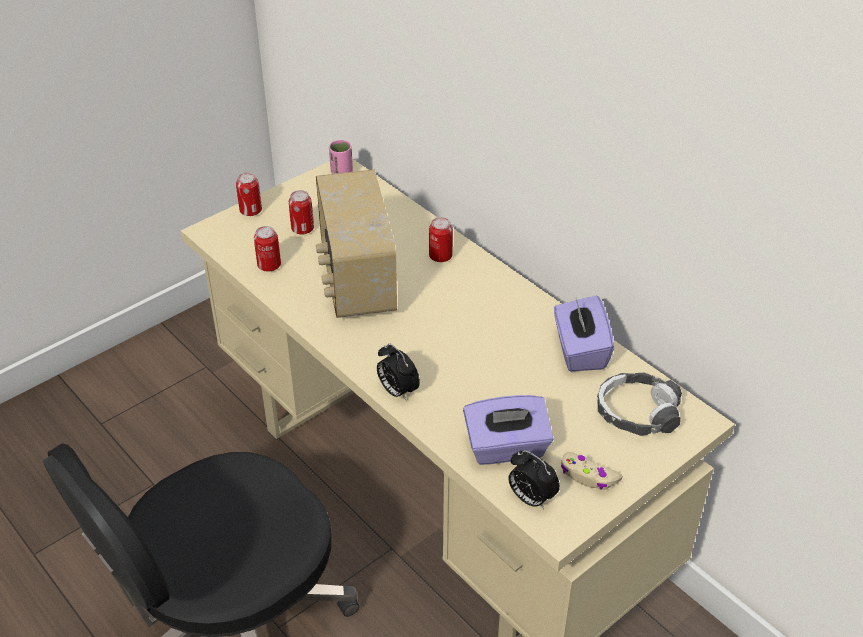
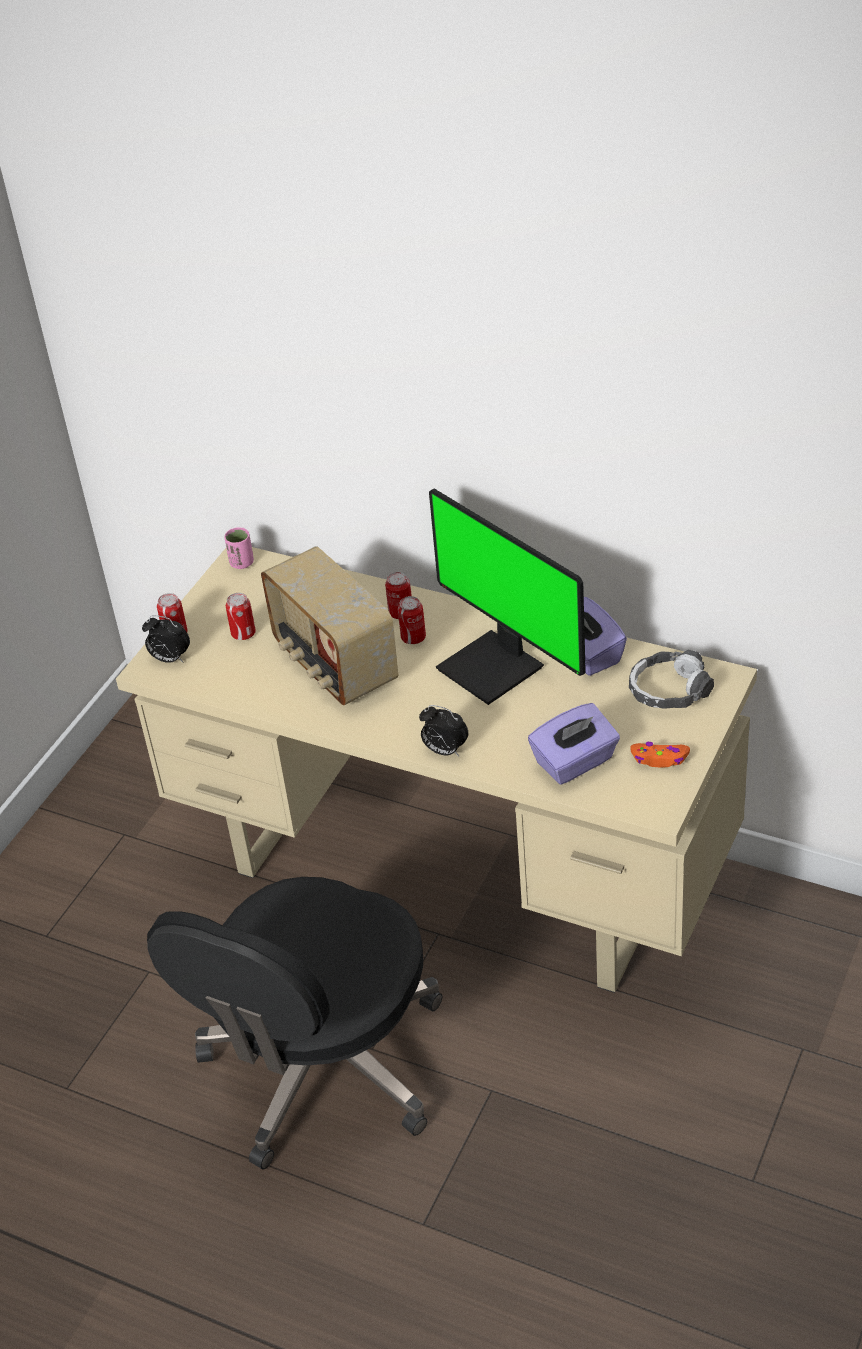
camera: 20 degrees left, 0 degrees up
can [254,226,281,271] -> can moved to [398,596,426,644]
alarm clock [508,450,560,510] -> alarm clock moved to [142,615,190,663]
beige game controller [561,452,623,490] -> orange game controller [630,742,690,767]
none -> monitor [429,488,586,705]

